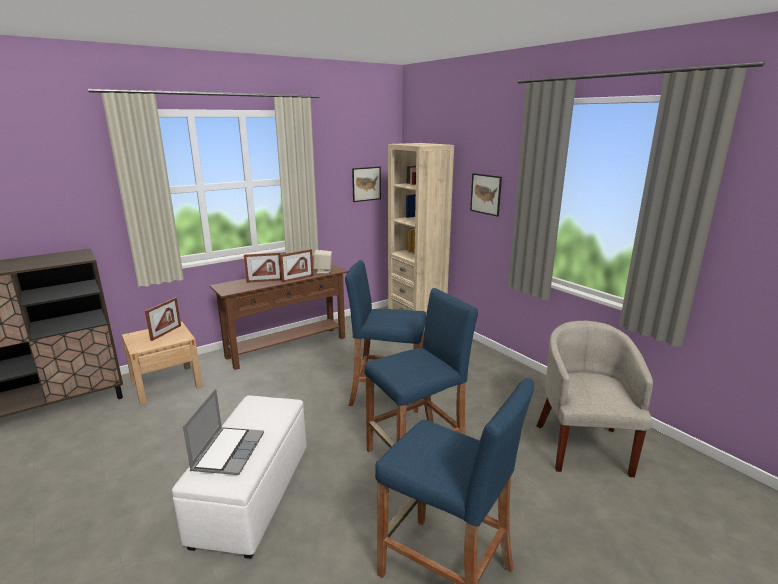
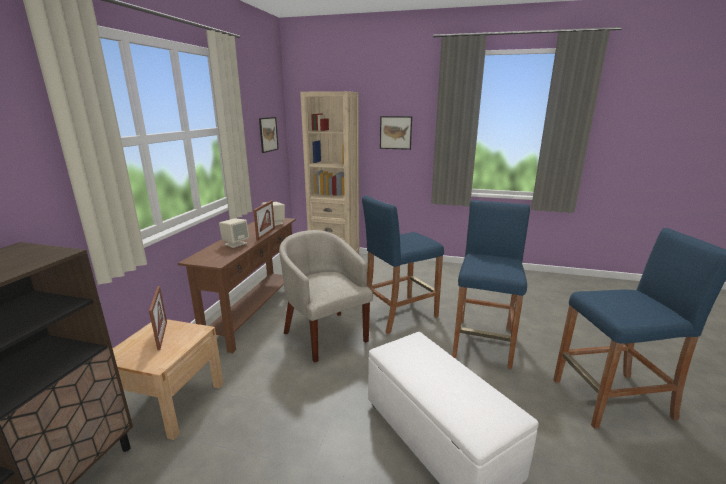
camera: 40 degrees left, 0 degrees up
laptop [183,389,264,475] -> none
picture frame [244,253,282,283] -> beige speaker [219,218,249,248]
beige armchair [536,321,653,477] -> beige armchair moved to [279,230,373,363]

